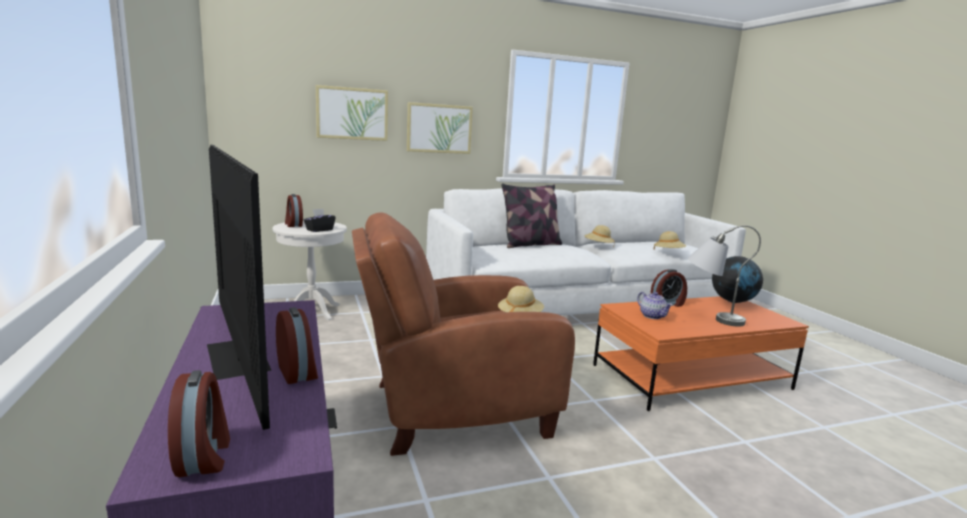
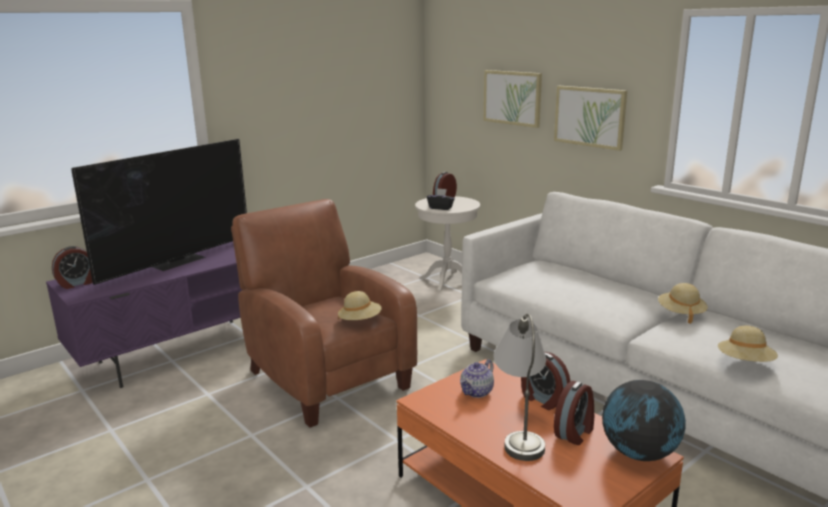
camera: 70 degrees right, 5 degrees up
alarm clock [276,307,318,384] -> alarm clock moved to [554,381,594,445]
pillow [501,183,562,248] -> none

